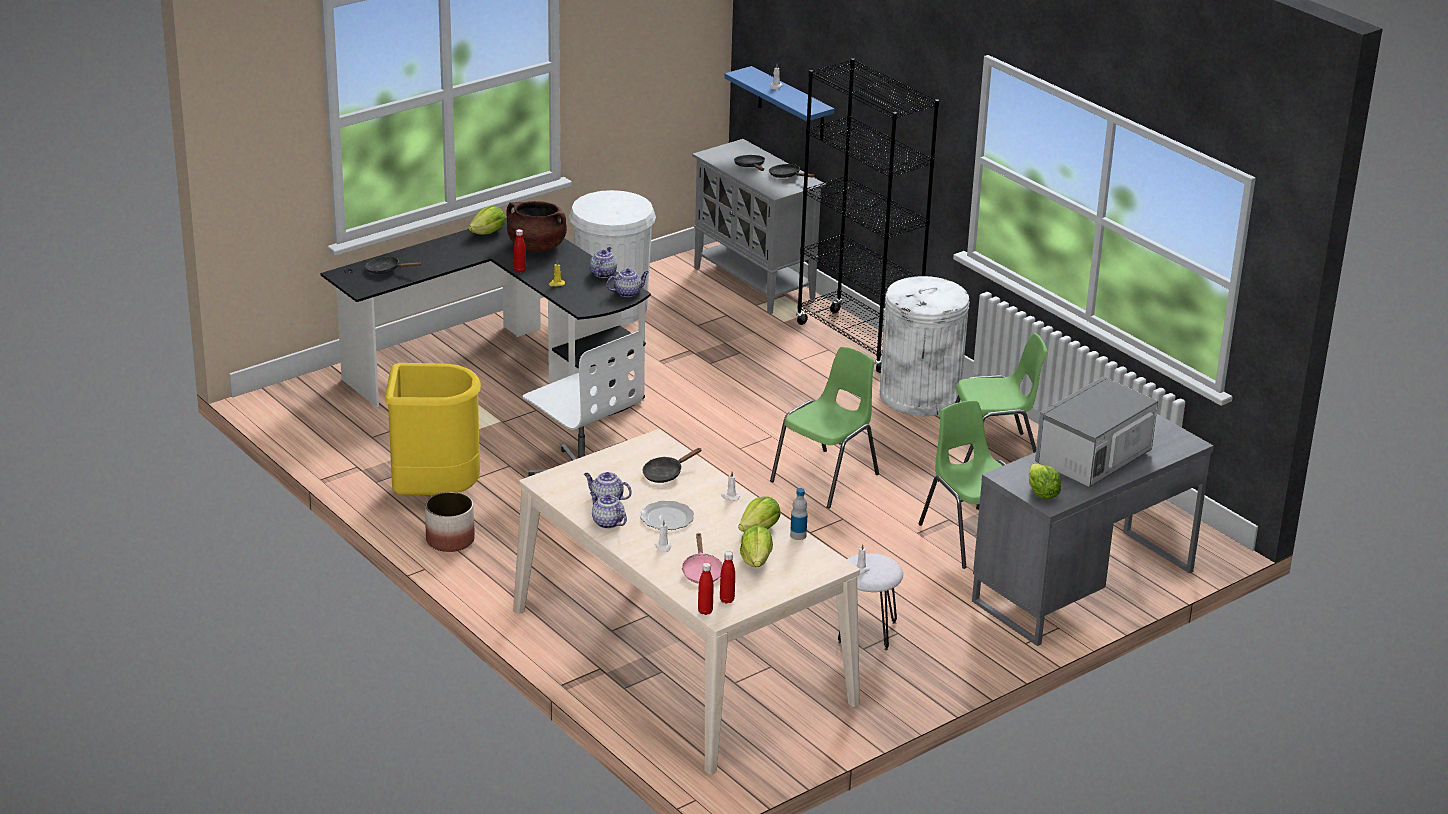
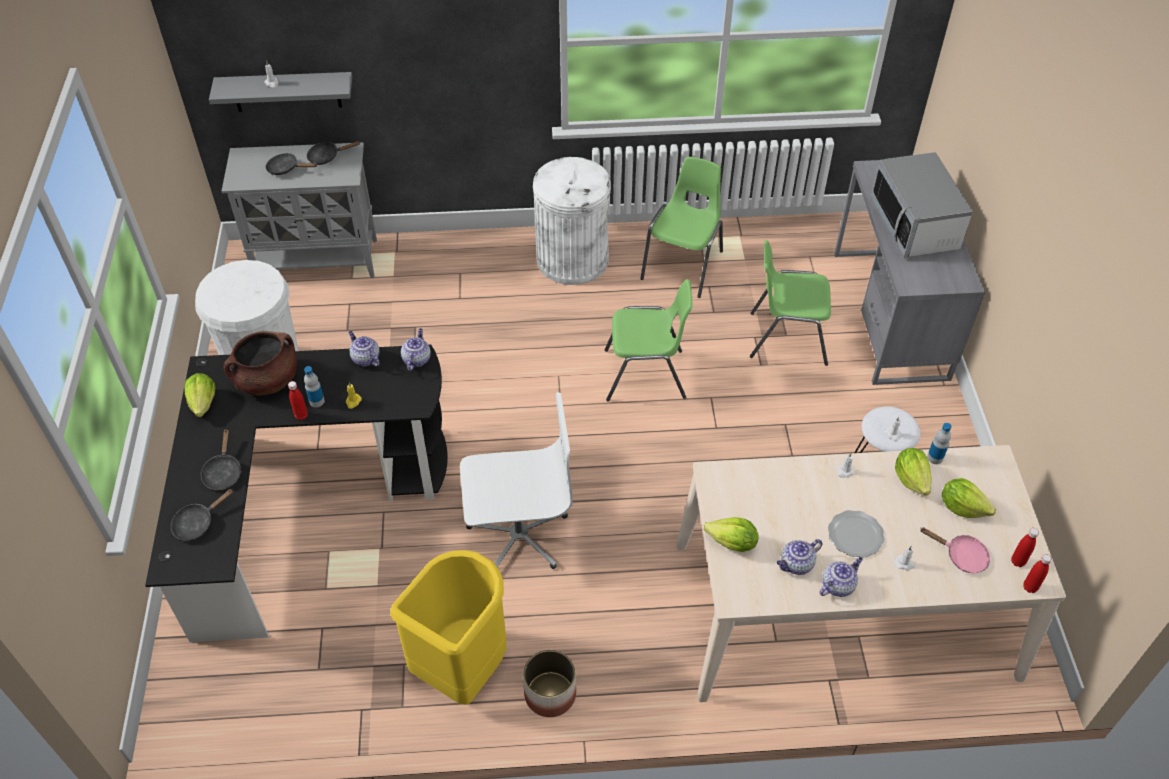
camera: 55 degrees left, 20 degrees up
teapot [590,492,627,529] -> teapot turned 150 degrees clockwise [819,557,863,597]
black frying pan [643,448,701,483] -> black frying pan moved to [200,430,242,490]
blue shelf [724,66,834,141] -> grey shelf [209,72,352,112]
green chair [770,347,879,509] -> green chair turned 105 degrees clockwise [605,279,693,402]
black bookcase [796,58,939,373] -> none
lettuce [1029,464,1061,499] -> lettuce moved to [704,517,759,552]
none -> bottle [304,366,325,407]

